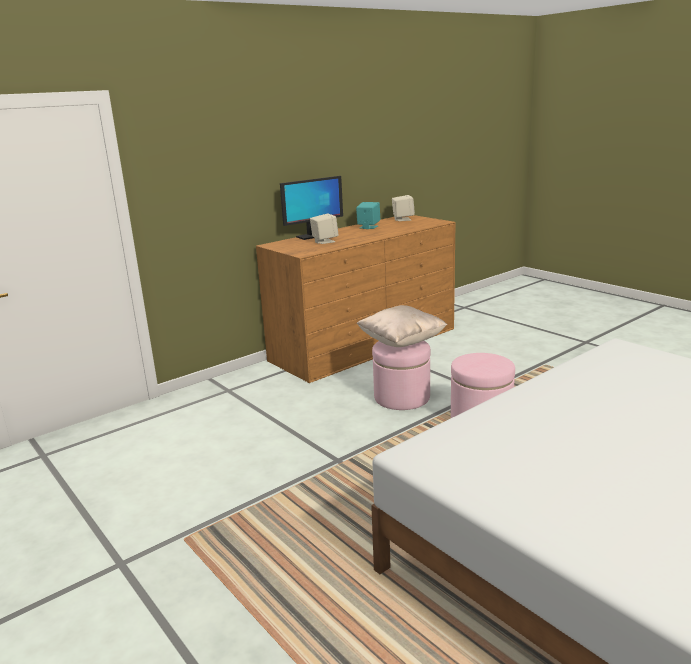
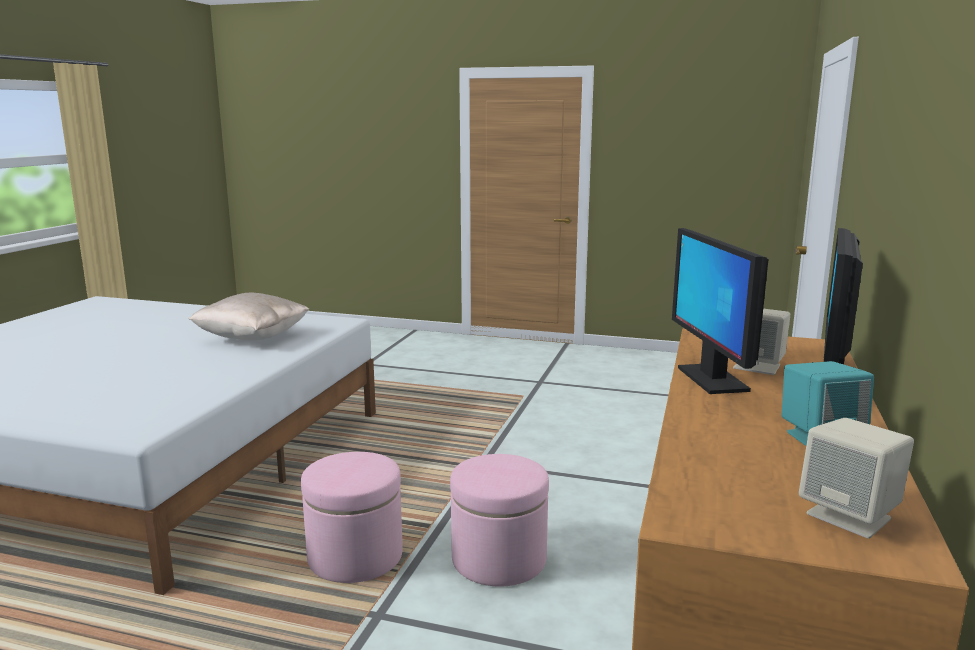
camera: 145 degrees right, 5 degrees down
beige pillow [357,305,448,347] -> beige pillow moved to [189,293,309,341]
none -> monitor [672,228,768,394]

